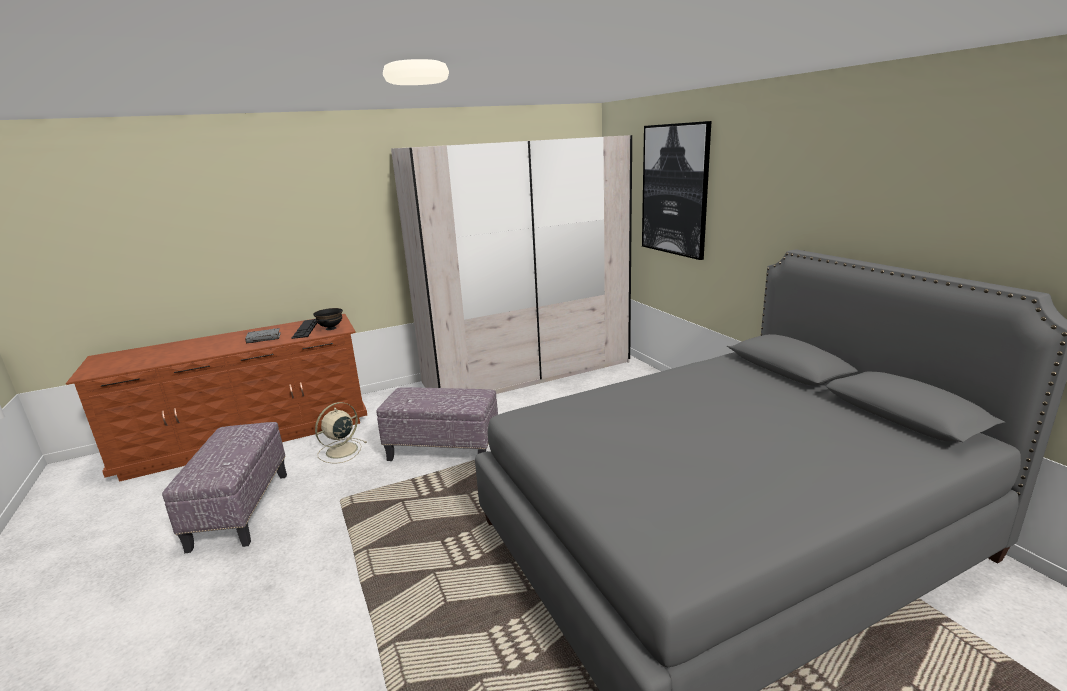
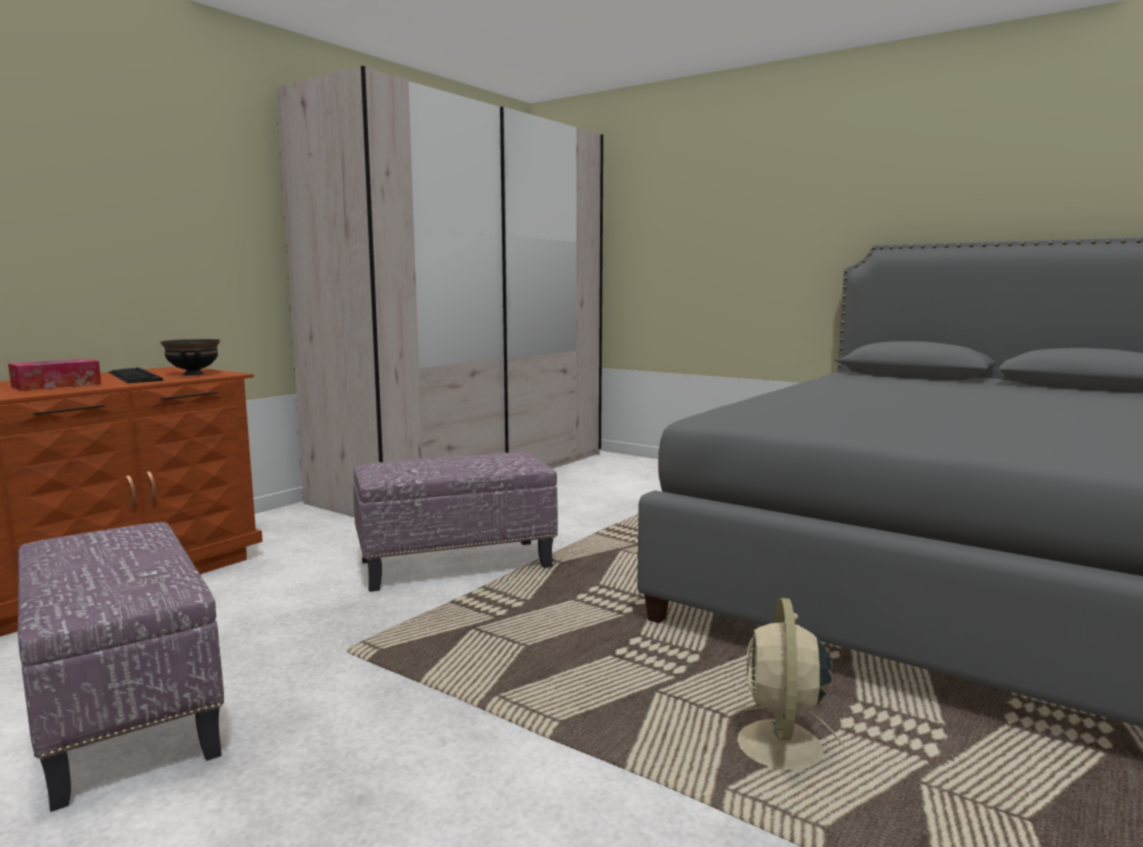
camera: 30 degrees left, 10 degrees down
grey book [245,328,281,343] -> tissue box [8,359,101,391]
beige fan [315,402,367,463] -> beige fan moved to [722,598,846,770]
picture [642,121,711,260] -> none

